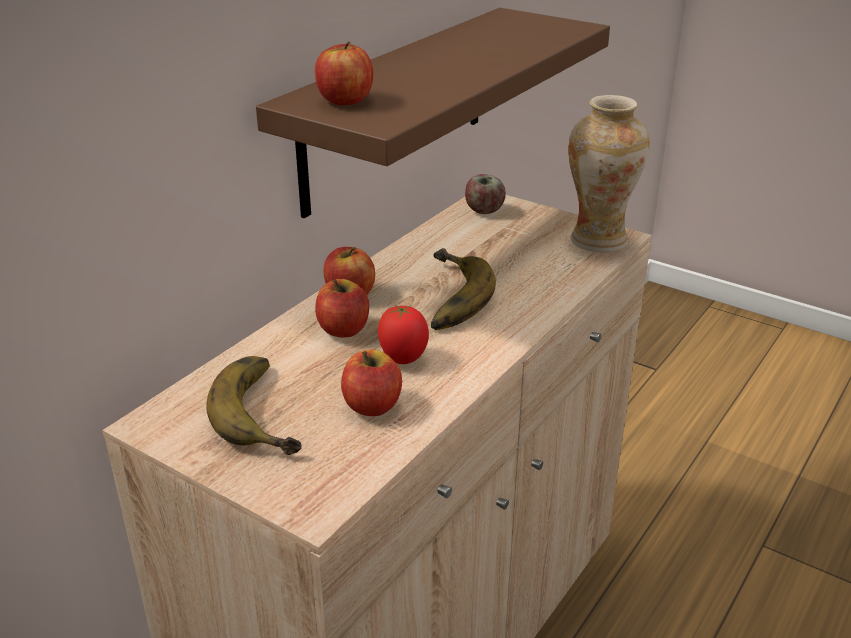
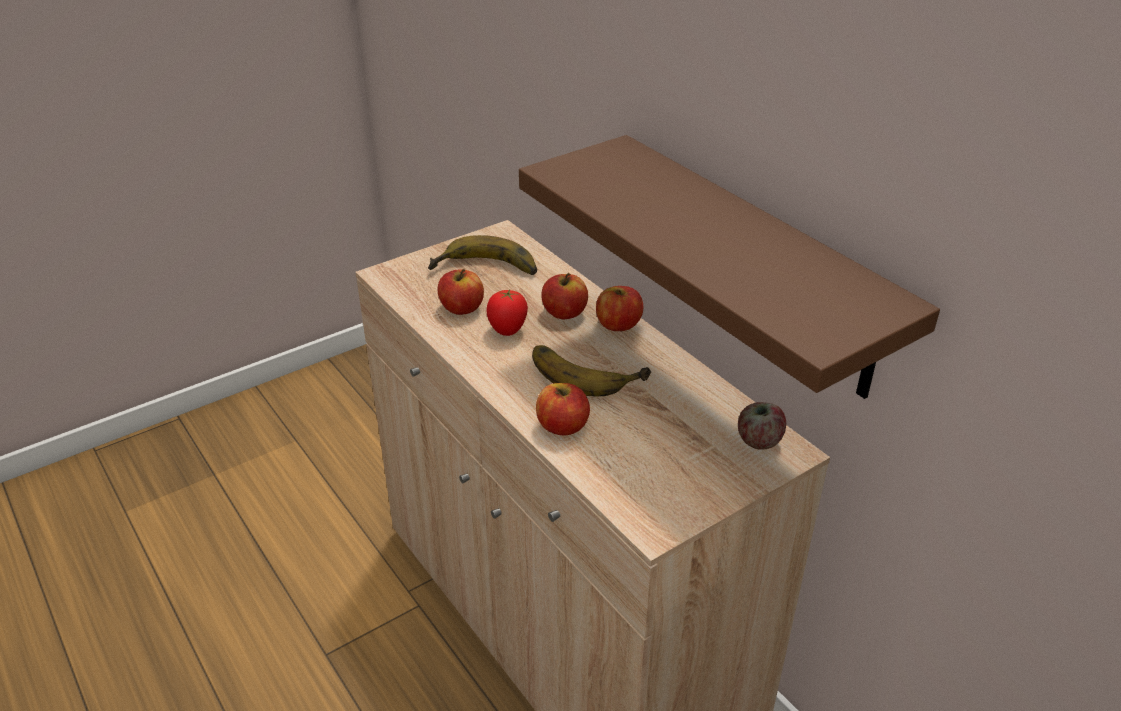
camera: 110 degrees right, 5 degrees up
apple [315,42,373,105] -> apple moved to [536,383,590,435]
vase [568,95,650,252] -> none

